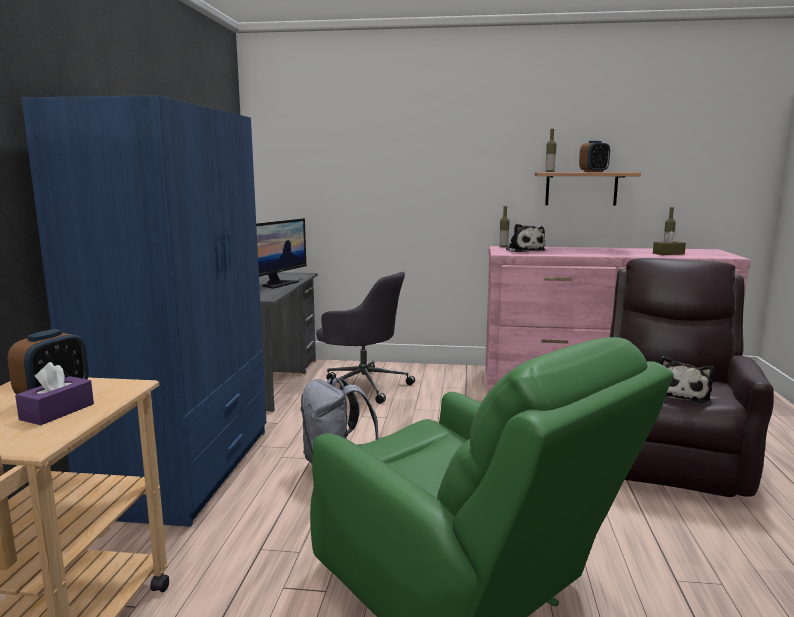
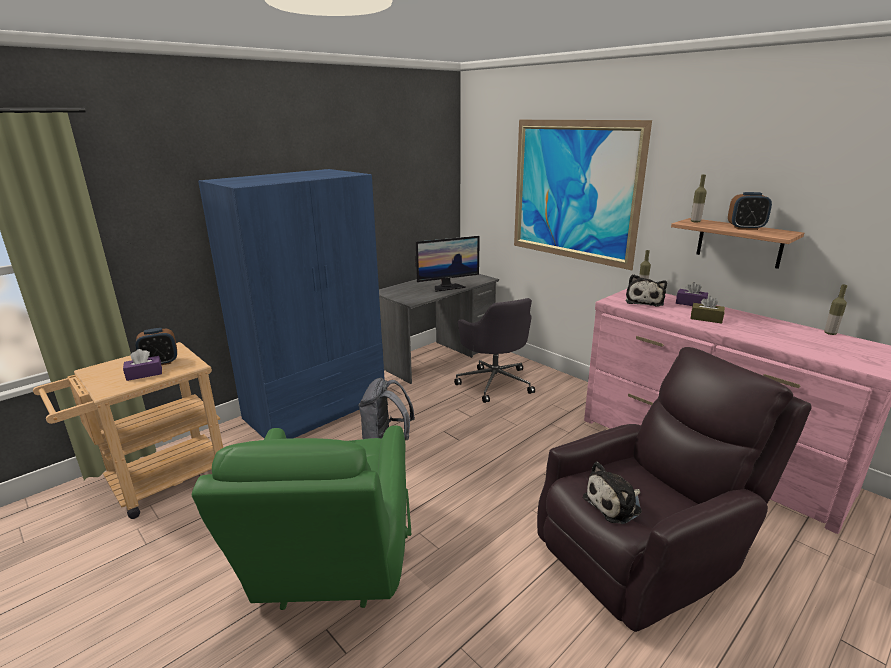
camera: 40 degrees right, 10 degrees up
brown tissue box [653,231,686,255] -> brown tissue box moved to [690,296,725,324]
none -> picture [514,120,652,270]
none -> purple tissue box [676,282,708,306]

